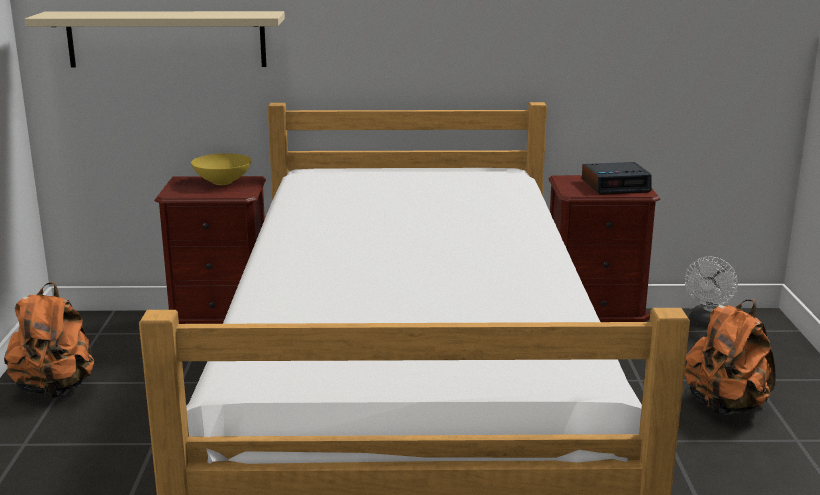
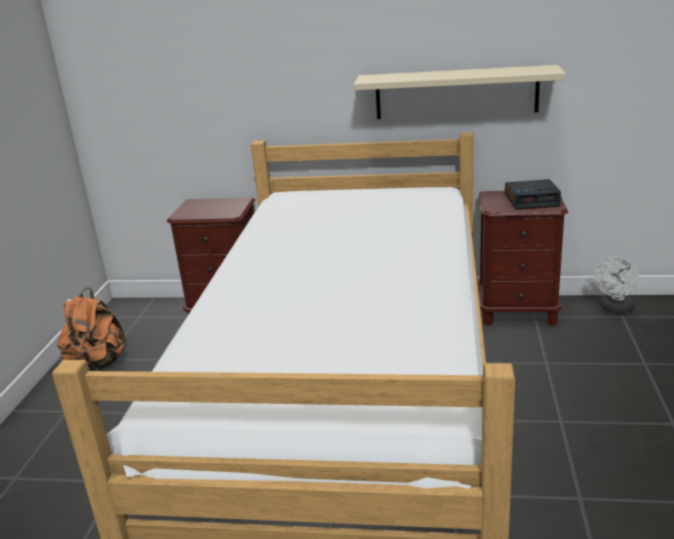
camera: 10 degrees right, 5 degrees up
beige shelf [24,11,285,67] -> beige shelf moved to [354,65,566,119]
yellow bowl [191,153,252,185] -> none
orange backpack [684,300,776,415] -> none

